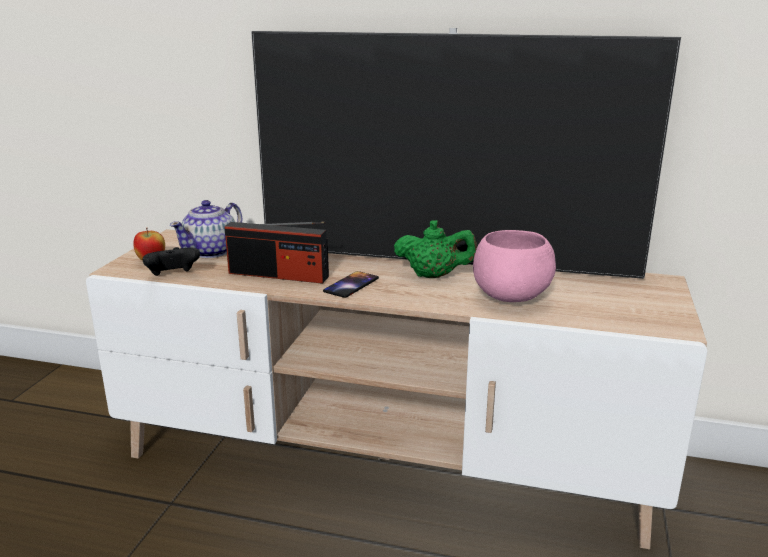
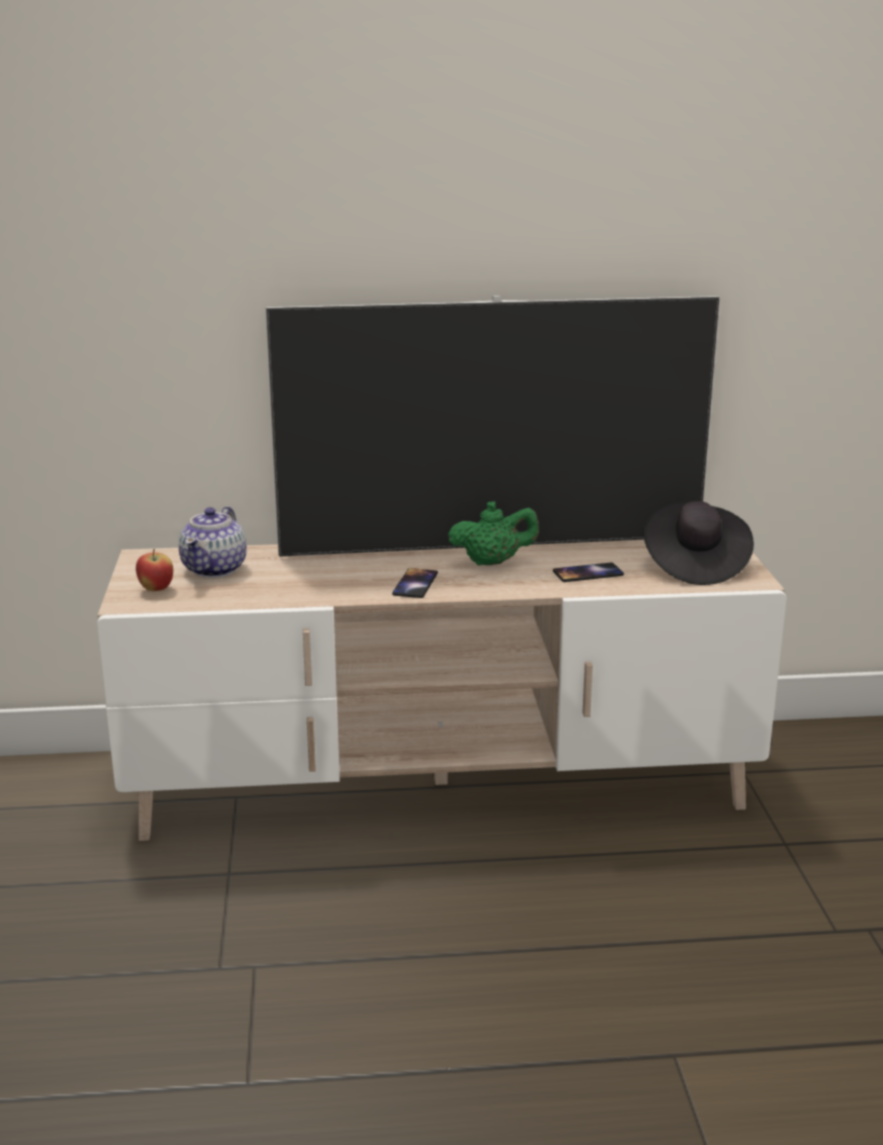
camera: 20 degrees left, 0 degrees up
black game controller [143,247,200,276] -> none
radio [224,221,329,284] -> none
pink bowl [473,230,556,302] -> phone [553,562,624,582]
none -> black hat [643,501,754,585]

